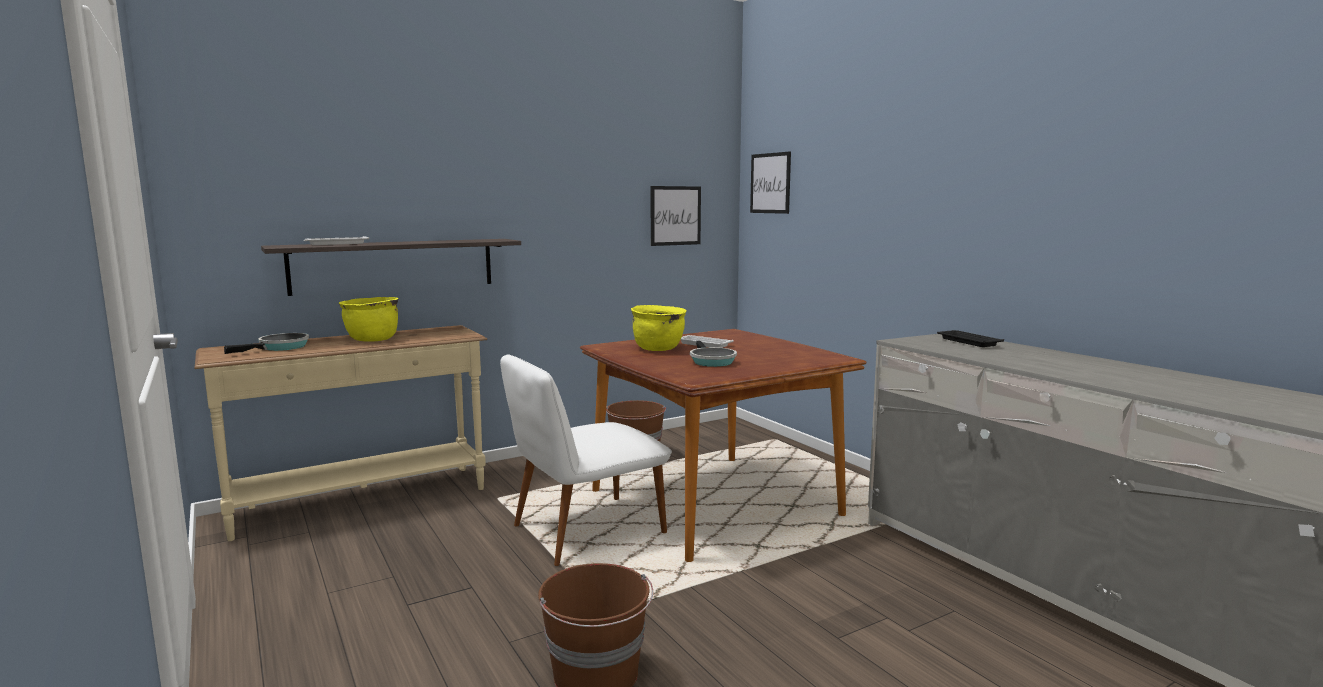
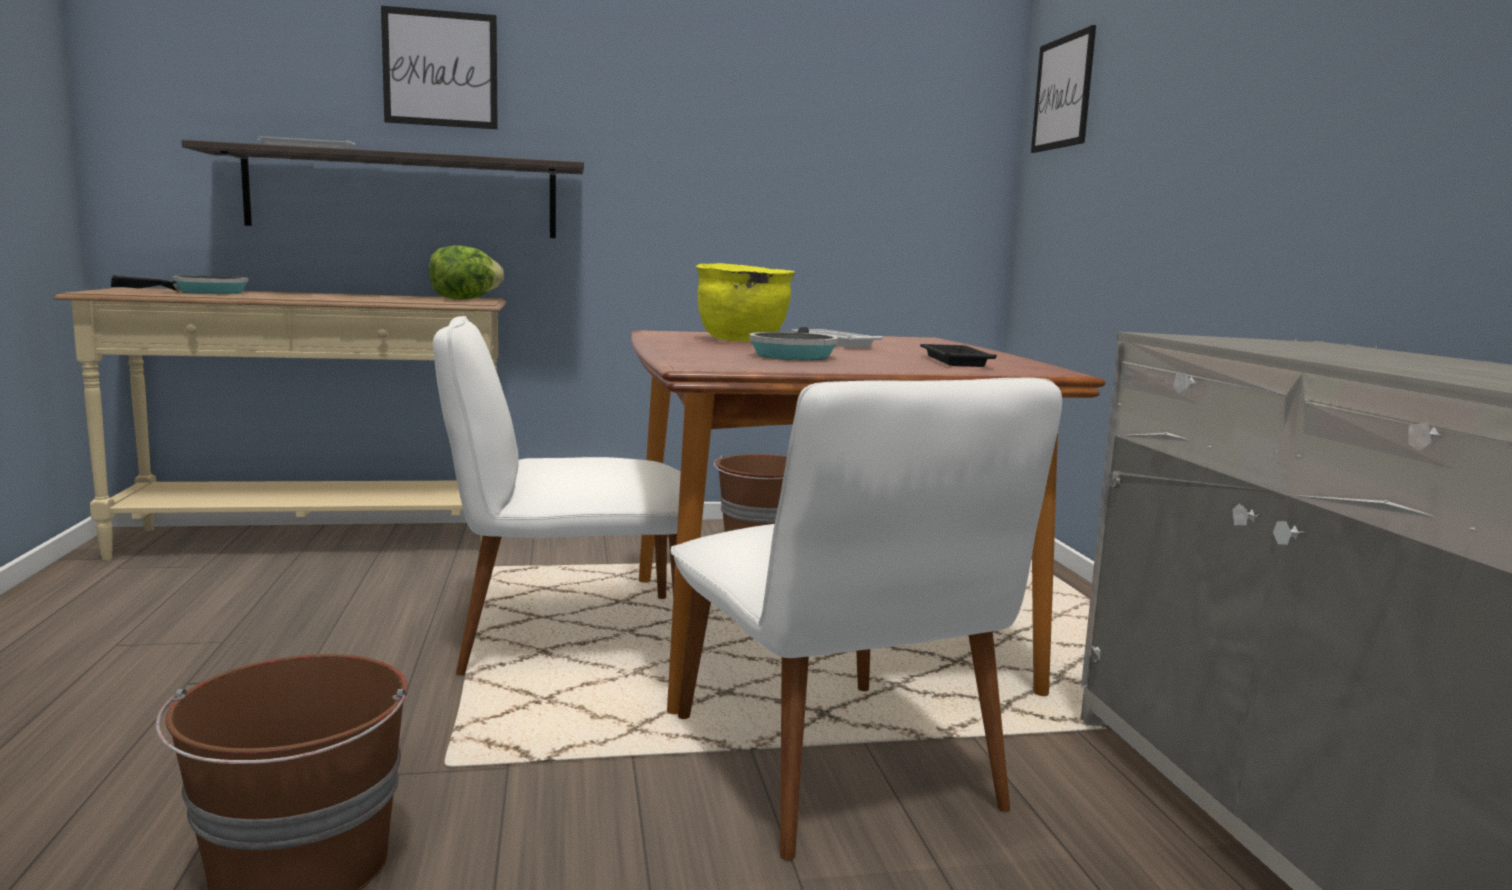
camera: 20 degrees right, 0 degrees up
yellow cooking pot [339,297,398,342] -> none
picture [651,186,701,246] -> picture moved to [381,6,498,129]
black tray [937,330,1004,347] -> black tray moved to [920,344,996,367]
none -> lettuce [429,245,504,300]
none -> white chair [671,378,1062,861]

